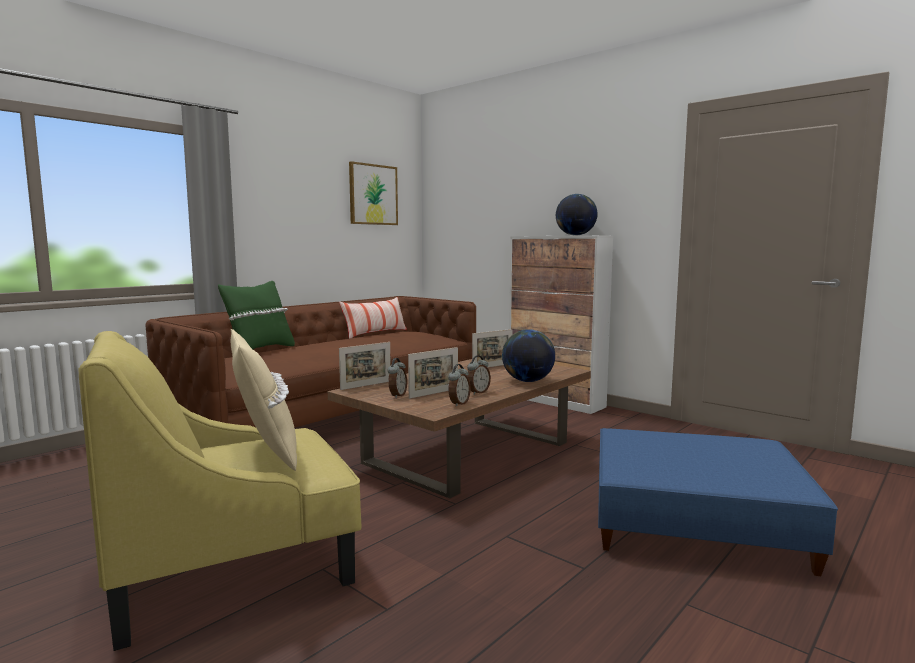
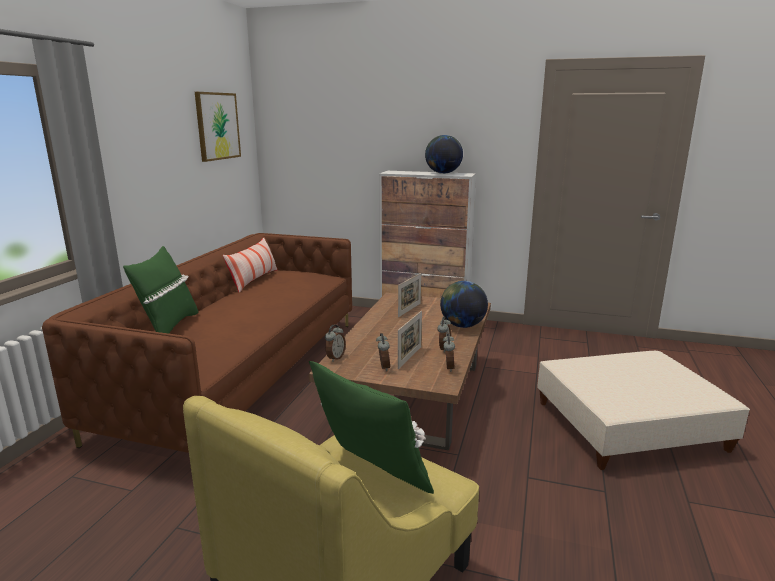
camera: 25 degrees left, 10 degrees up
beige pillow [230,329,297,471] -> green pillow [309,361,434,494]
picture frame [339,342,391,390] -> alarm clock [325,325,346,362]
blue ottoman [598,428,838,576] -> beige ottoman [537,351,750,470]

